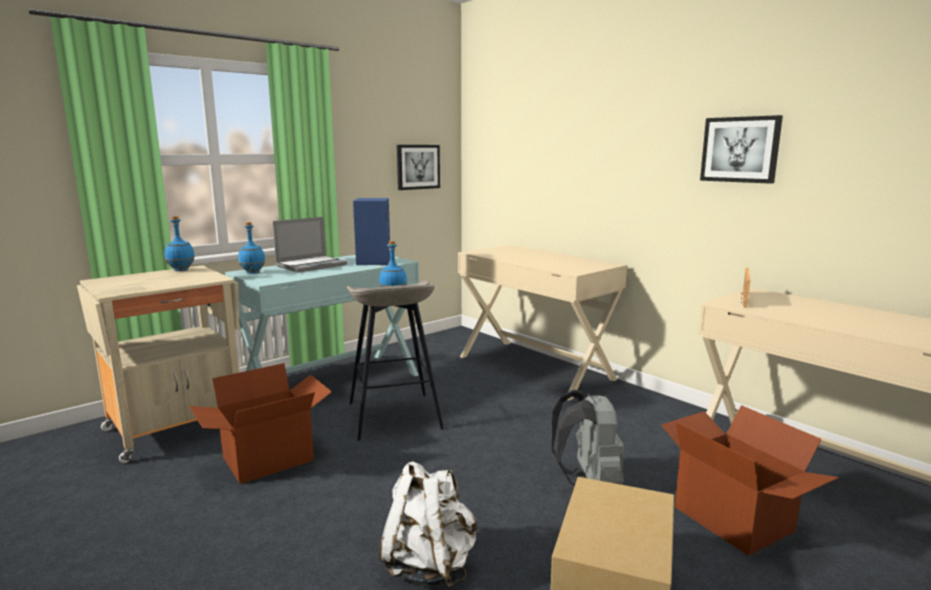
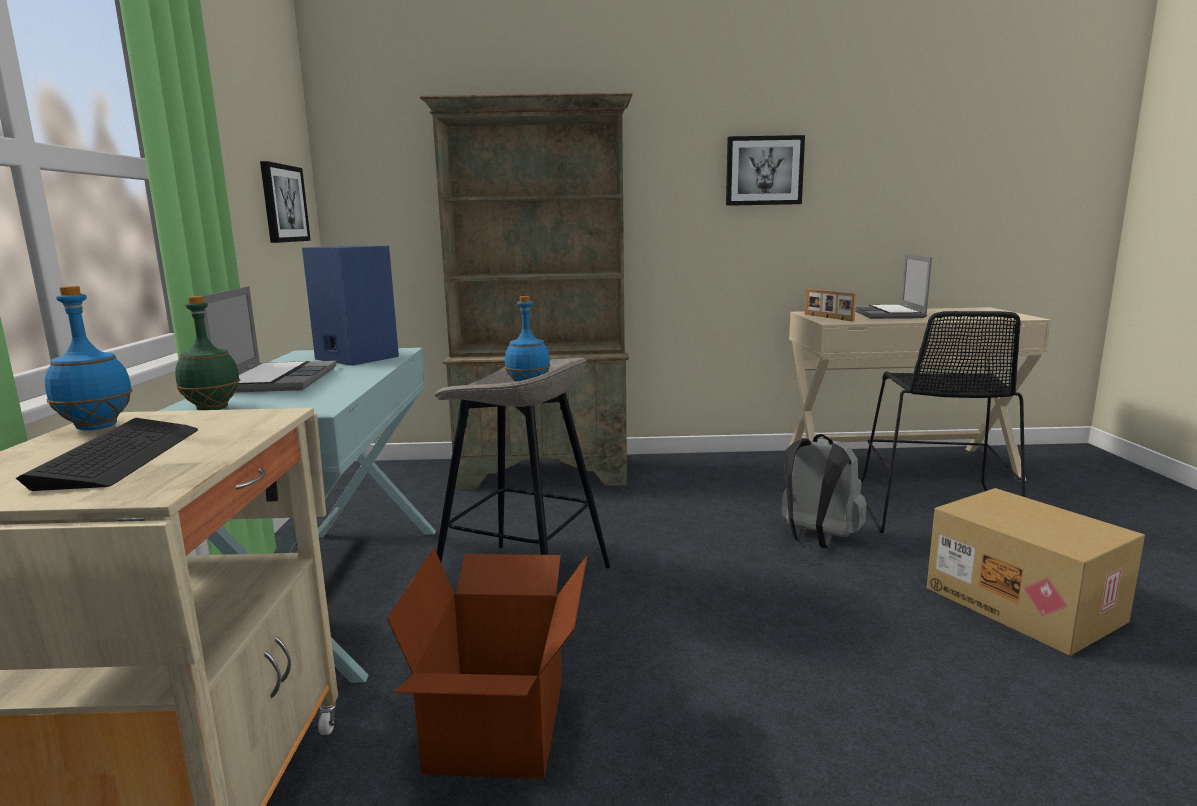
camera: 50 degrees left, 0 degrees up
blue bottle [238,222,265,274] -> green bottle [175,296,240,410]
white backpack [379,461,477,587] -> none
beige desk [458,245,627,401] -> green bookcase [420,92,633,490]
cardboard box [661,405,839,556] -> black stool [861,311,1025,533]
none -> keyboard [16,418,198,491]
none -> laptop [855,254,932,319]

